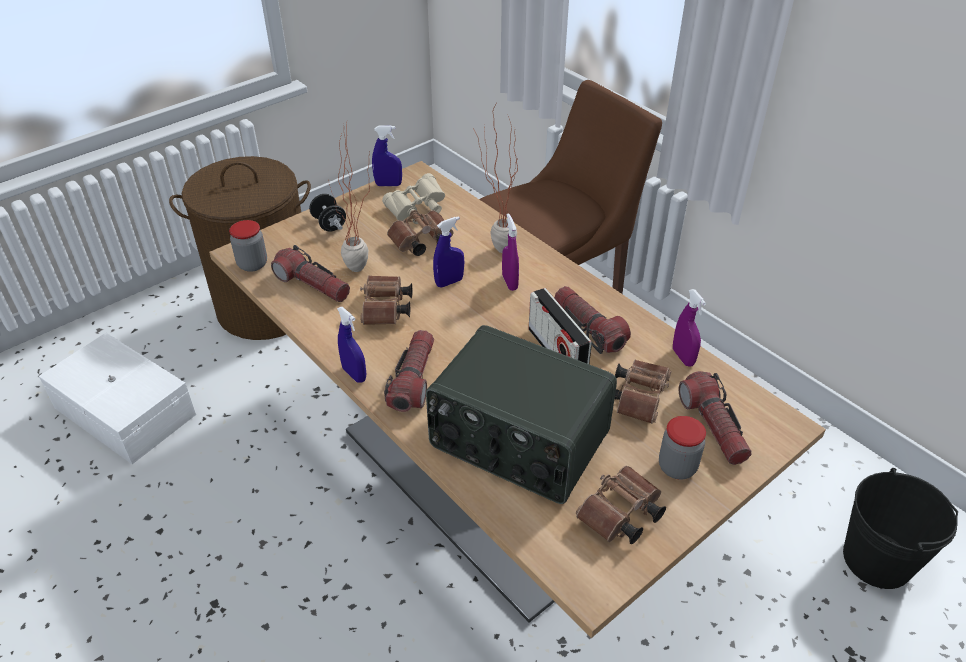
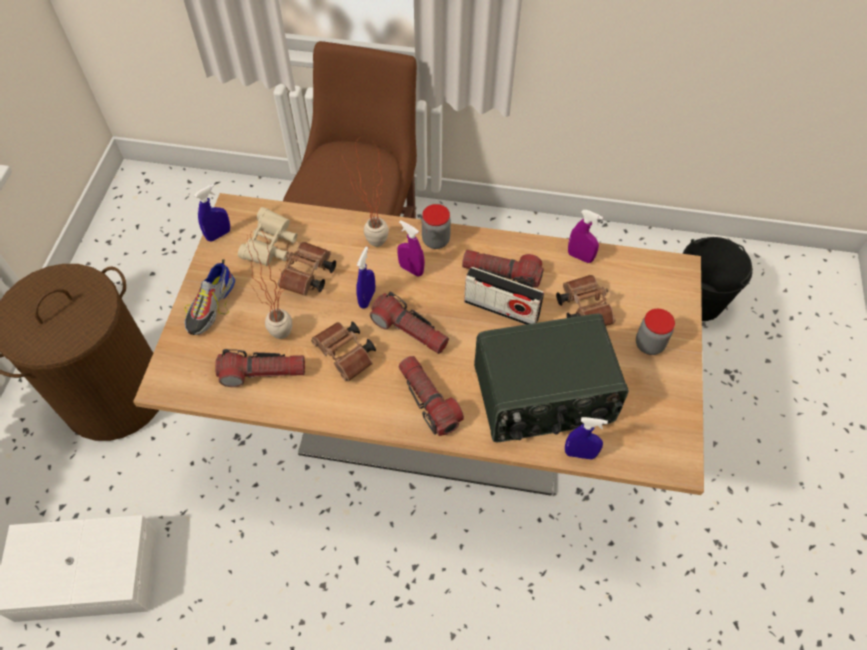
camera: 40 degrees left, 15 degrees up
jar [229,220,267,272] -> jar moved to [422,204,451,249]
black dumbbell [309,194,346,232] -> shoe [184,259,235,335]
blue spray bottle [337,307,366,383] -> blue spray bottle moved to [565,417,608,459]
brown binoculars [576,466,666,544] -> none
flashlight [679,371,752,465] -> flashlight moved to [370,291,449,354]

